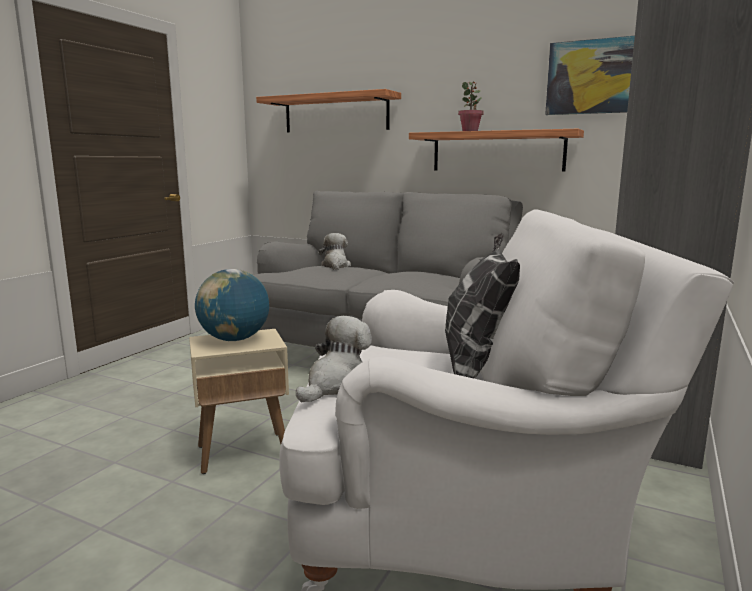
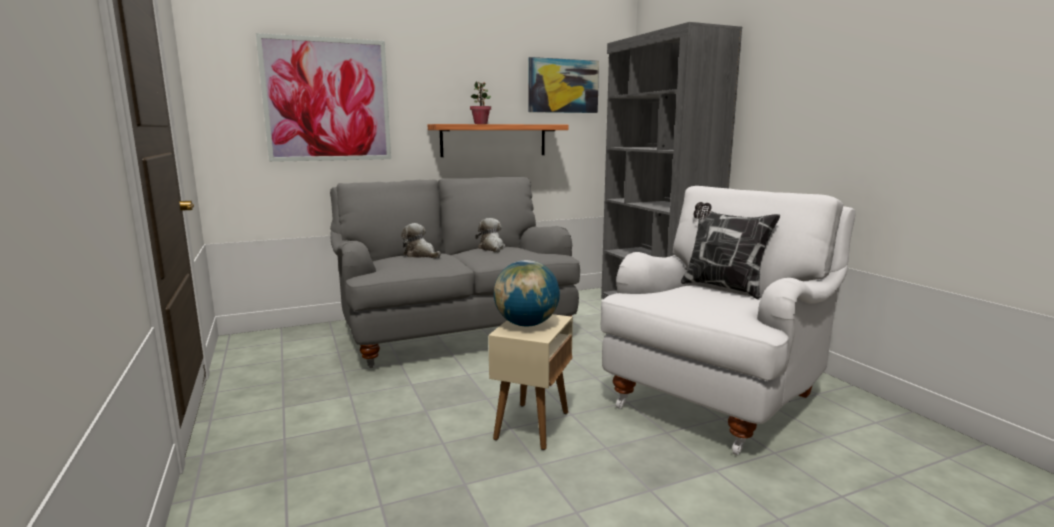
camera: 50 degrees left, 0 degrees up
shelf [256,89,401,133] -> picture [256,33,391,162]
plush toy [296,316,372,402] -> plush toy moved to [475,218,505,253]

